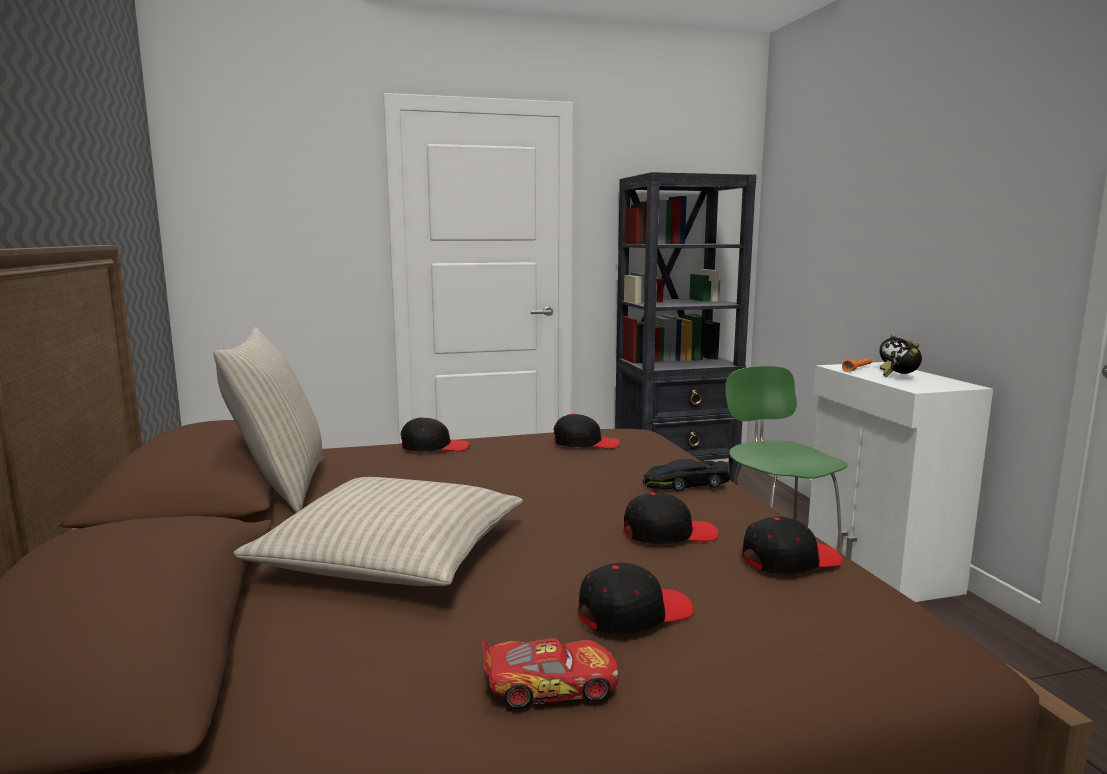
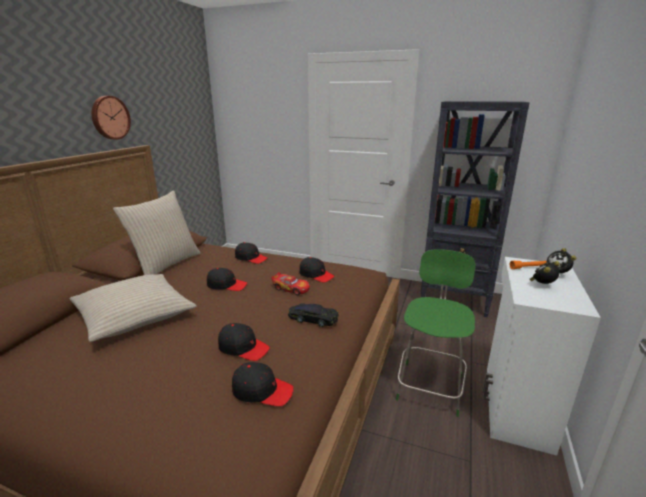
camera: 35 degrees right, 10 degrees up
toy car [482,638,619,709] -> toy car moved to [271,272,310,295]
black cap [578,562,694,635] -> black cap moved to [207,268,247,291]
none -> wall clock [91,96,131,140]

